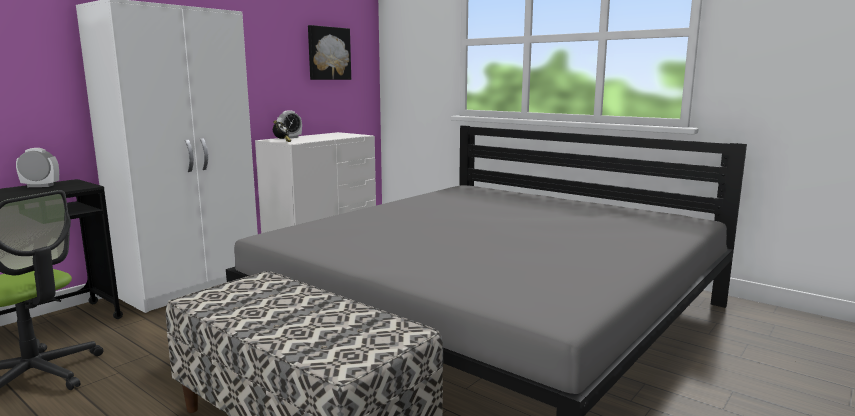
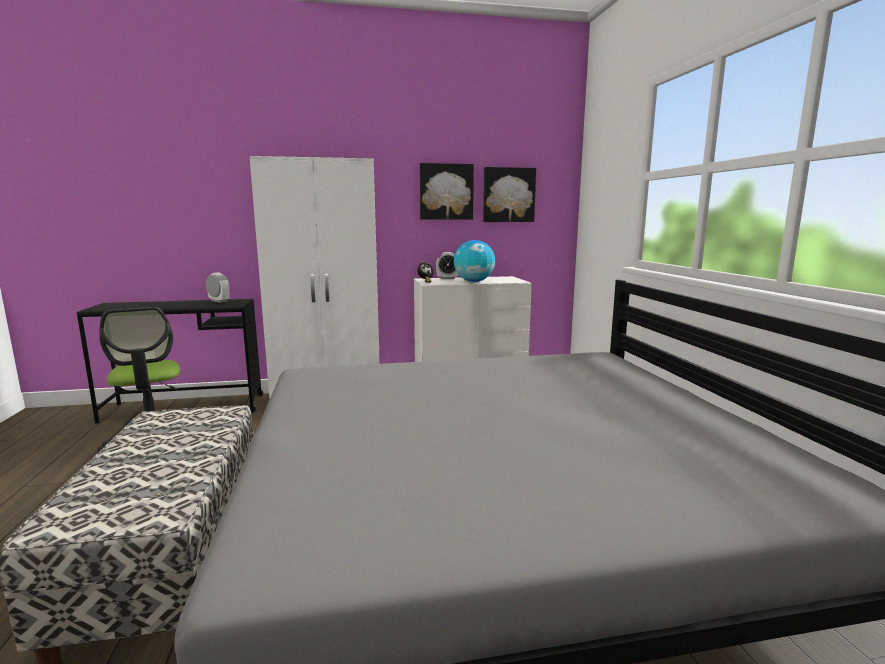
camera: 40 degrees right, 0 degrees up
none -> picture [419,163,474,220]
none -> globe [454,240,495,282]

